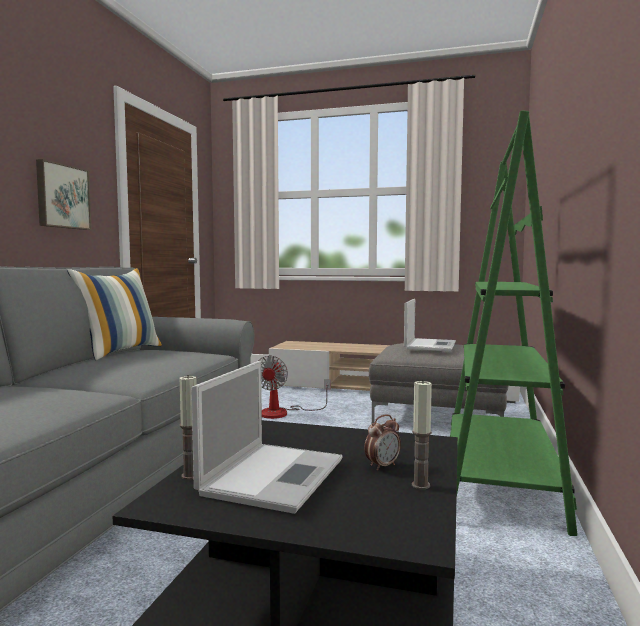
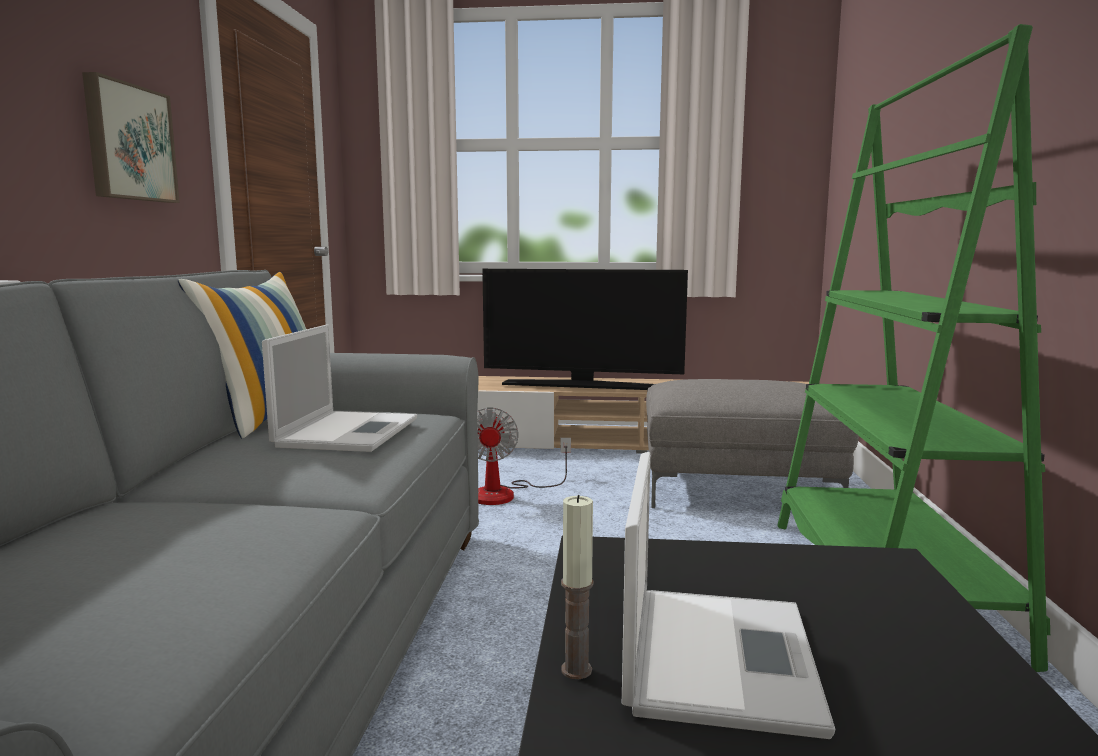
camera: 10 degrees left, 5 degrees up
alarm clock [364,414,401,471] -> none
laptop [404,299,456,351] -> laptop moved to [262,324,417,452]
candle [412,380,432,489] -> none
none -> television [482,269,688,390]

